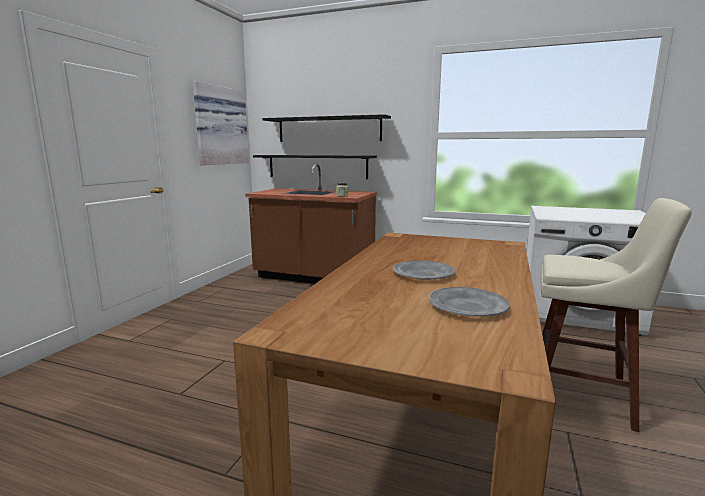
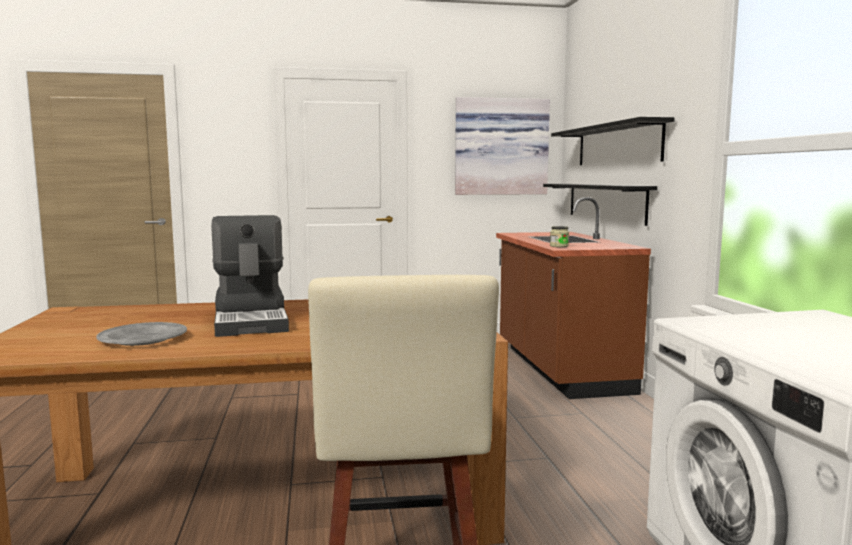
camera: 60 degrees right, 5 degrees down
grey plate [393,260,455,280] -> coffee machine [211,215,289,337]

